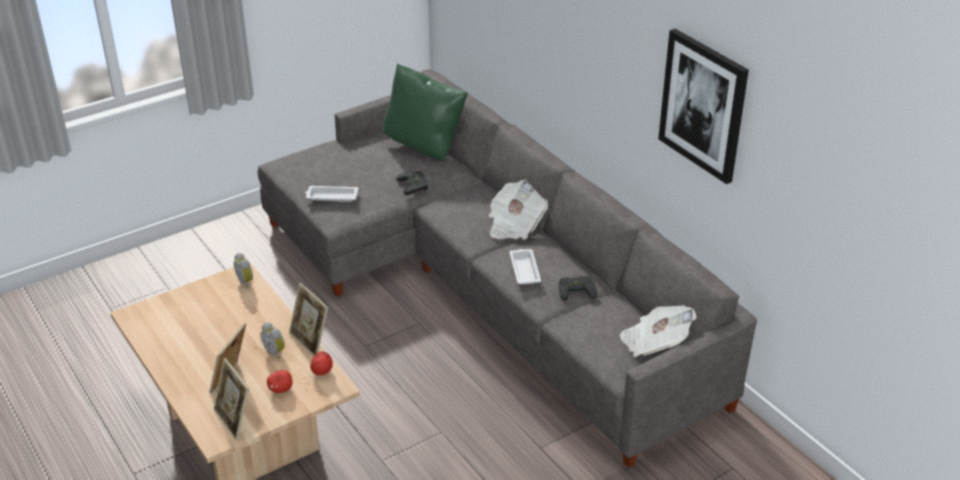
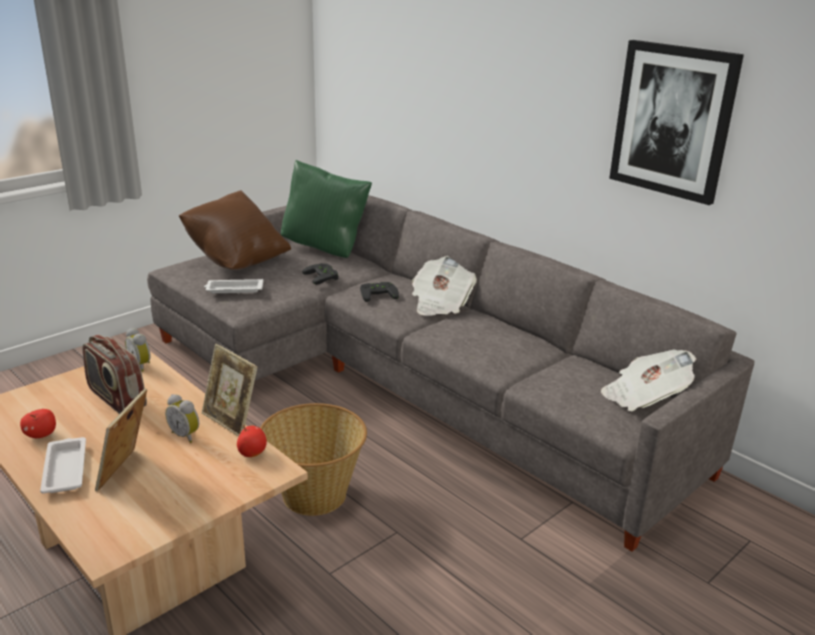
camera: 10 degrees left, 10 degrees down
picture frame [213,358,249,440] -> none
apple [267,370,292,393] -> apple moved to [20,409,56,438]
white tray [509,249,541,284] -> white tray moved to [40,437,86,493]
black game controller [558,276,597,301] -> black game controller moved to [360,282,399,302]
none -> radio [82,335,147,414]
none -> brown pillow [179,190,291,270]
none -> basket [260,403,367,516]

